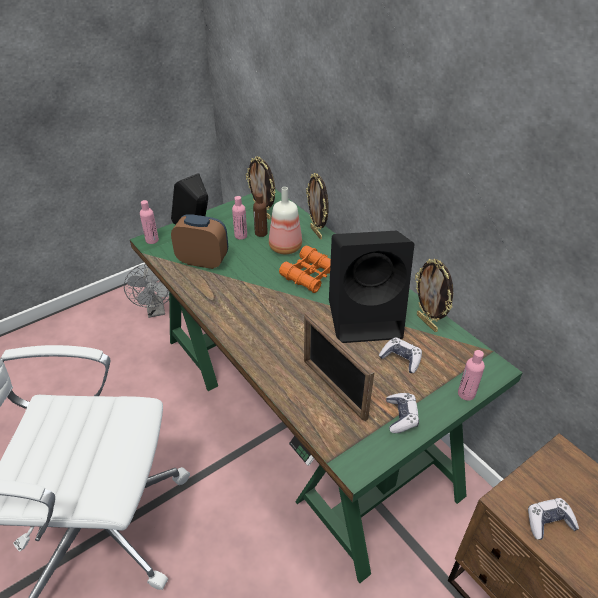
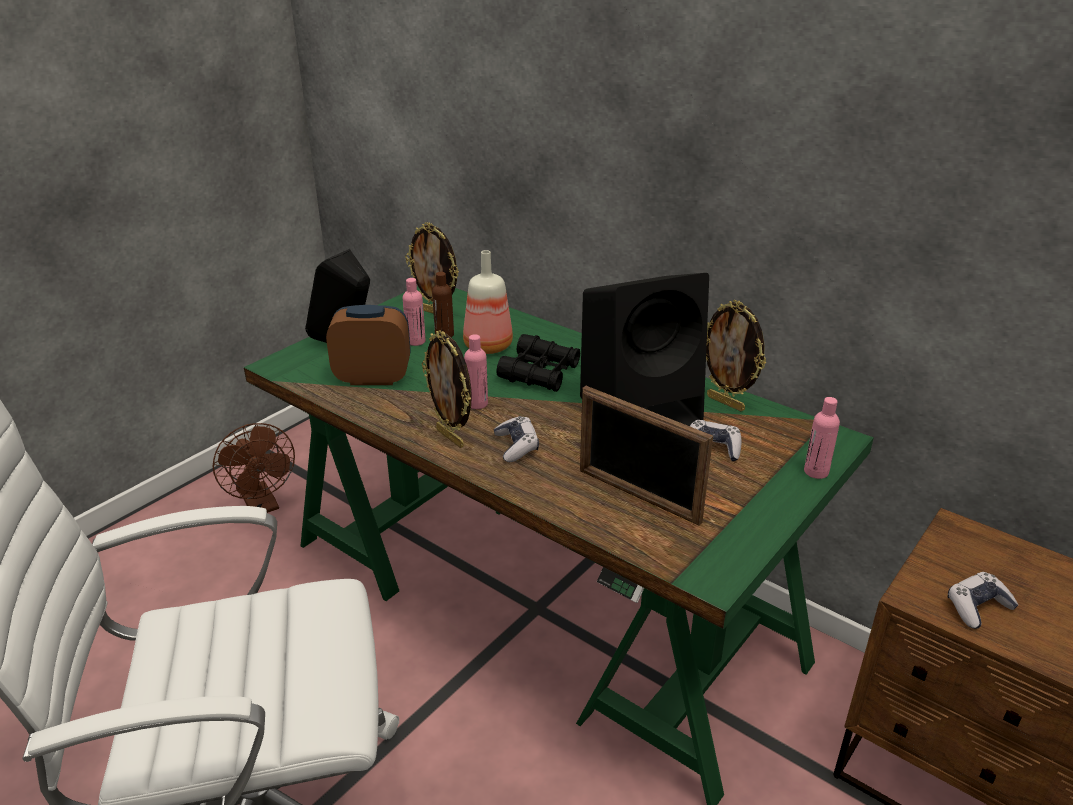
camera: 15 degrees left, 10 degrees down
grey fan [124,264,169,318] -> brown fan [213,423,295,513]
pink bottle [140,200,159,244] -> pink bottle moved to [464,334,488,409]
orange binoculars [279,245,331,293] -> black binoculars [496,334,580,392]
picture frame [306,173,329,239] -> picture frame moved to [422,330,472,448]
game controller [386,393,419,433] -> game controller moved to [494,416,539,462]

